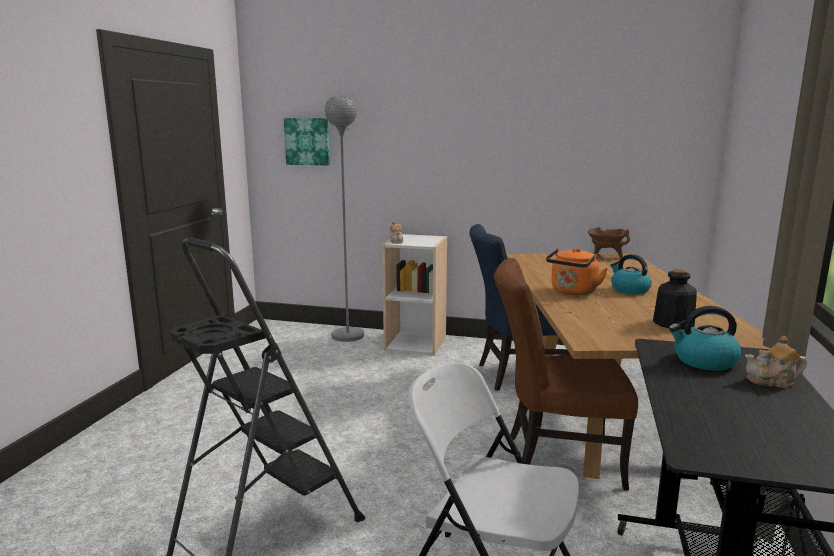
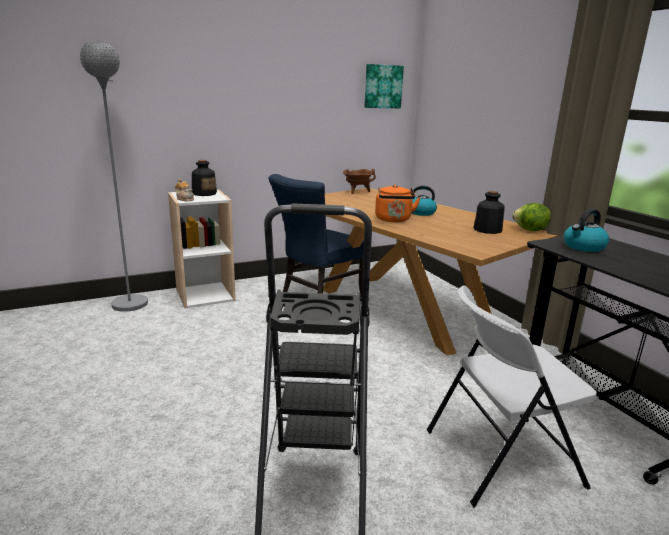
camera: 40 degrees left, 5 degrees up
picture [284,118,330,165] -> picture moved to [364,64,404,108]
brown chair [494,258,638,490] -> none
teapot [745,336,807,388] -> none
none -> bottle [192,160,217,196]
none -> lettuce [512,203,551,231]

